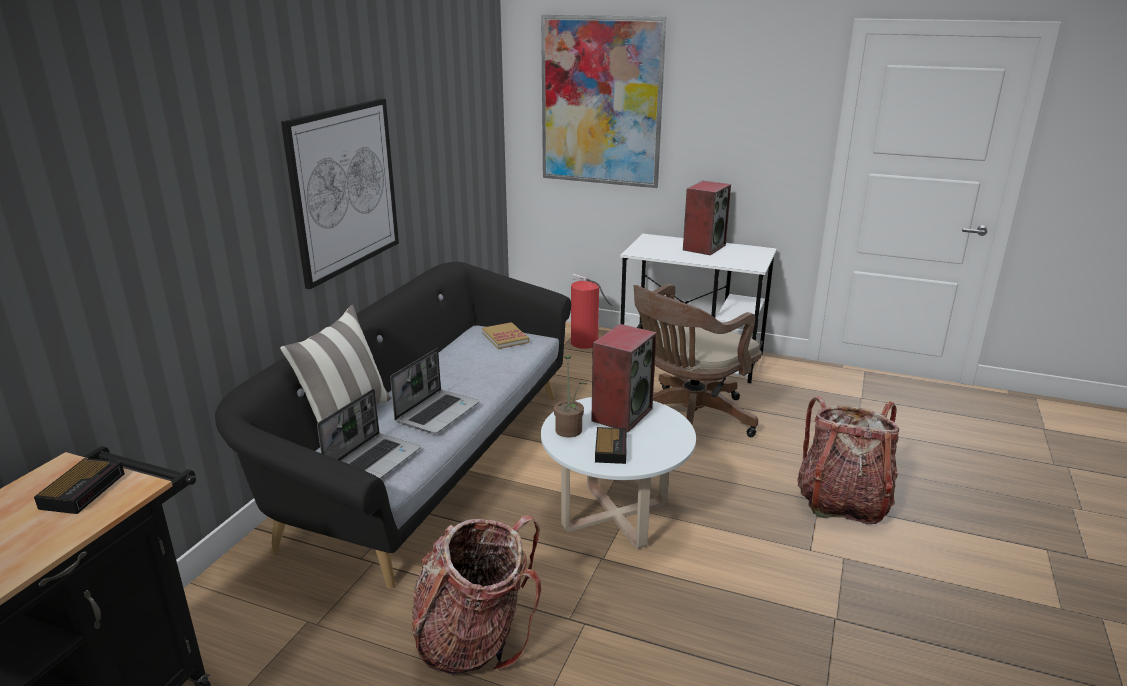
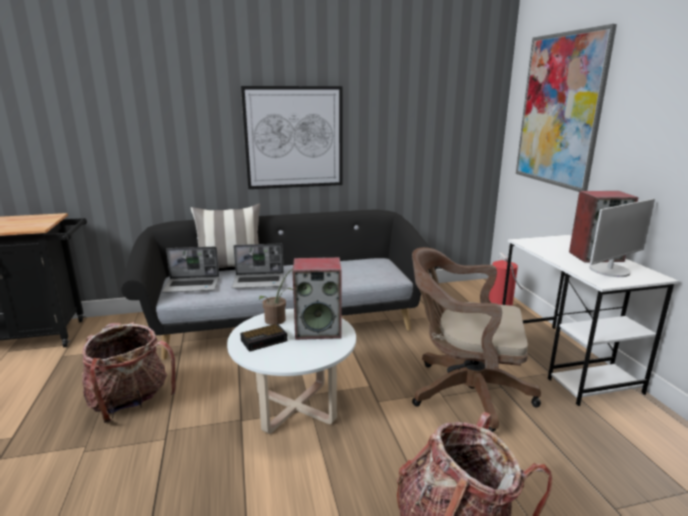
camera: 55 degrees right, 5 degrees down
alarm clock [34,458,125,514] -> none
book [482,322,529,349] -> none
none -> monitor [589,199,655,277]

